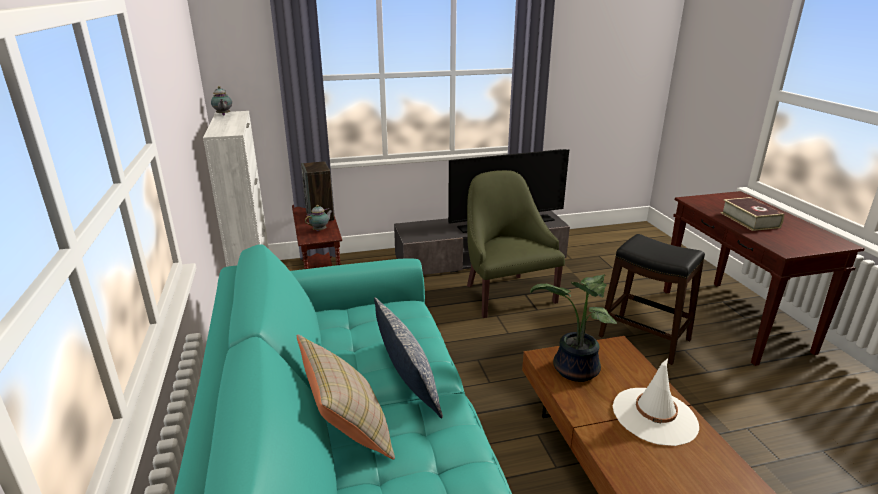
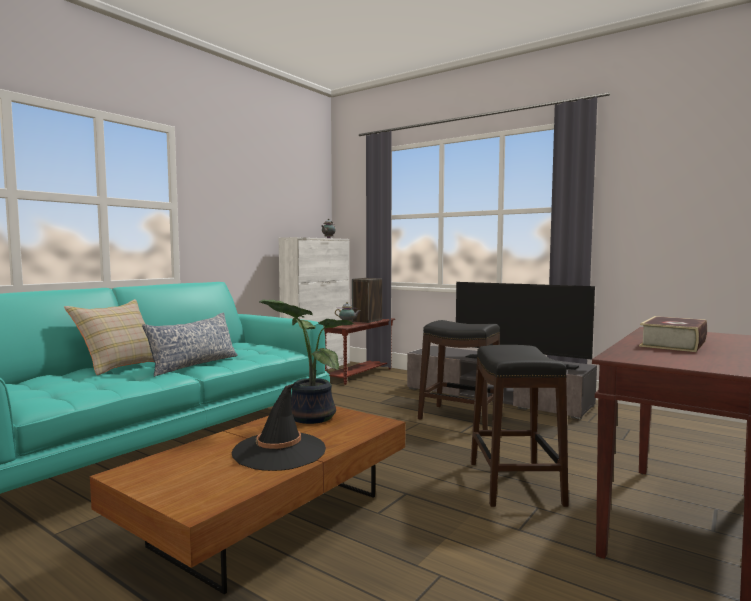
camera: 50 degrees right, 20 degrees down
green armchair [467,170,565,318] -> black stool [418,320,500,430]
white hat [613,358,699,446] -> black hat [232,383,326,471]

